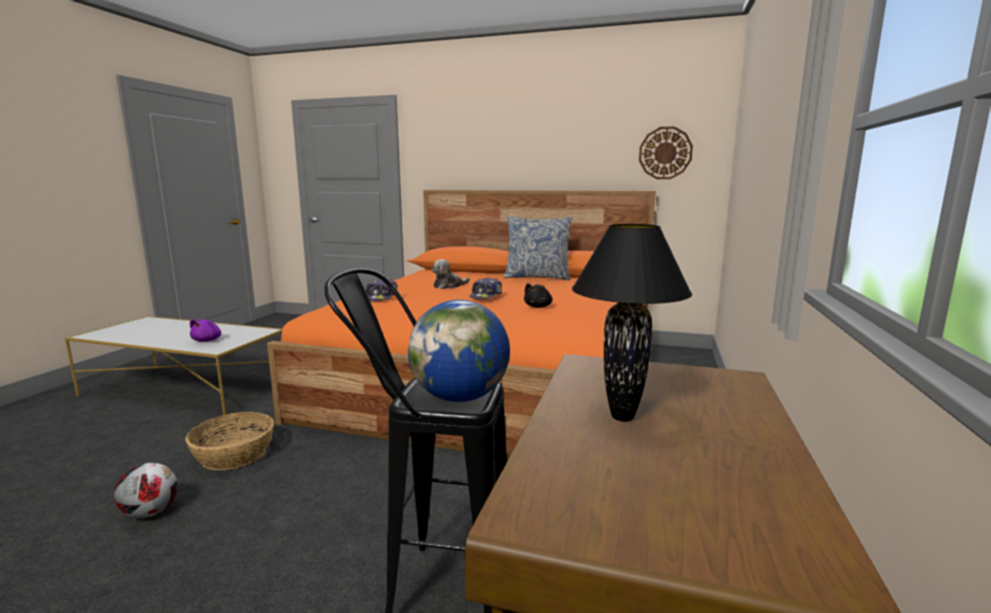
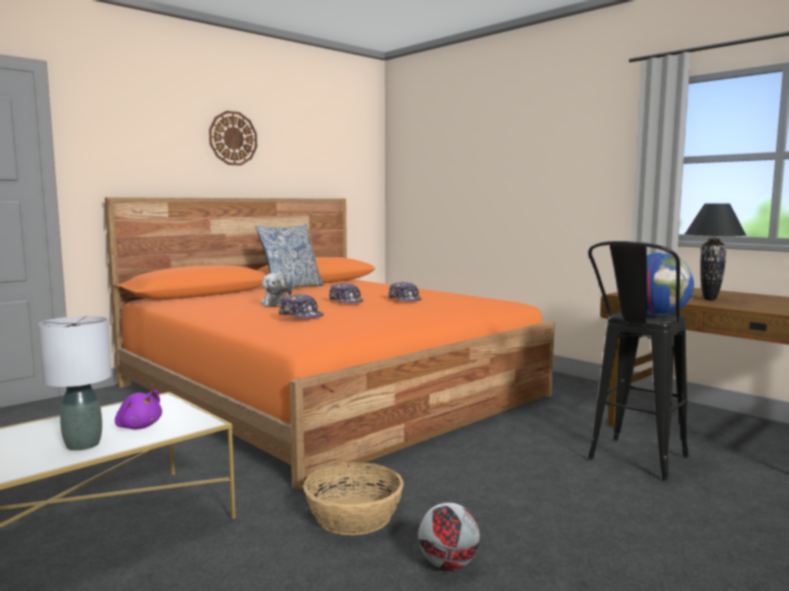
camera: 60 degrees left, 5 degrees down
black plush toy [524,283,553,307] -> cap [388,282,422,302]
wall clock [639,126,693,179] -> wall clock moved to [209,111,257,166]
none -> grey table lamp [38,316,112,451]

